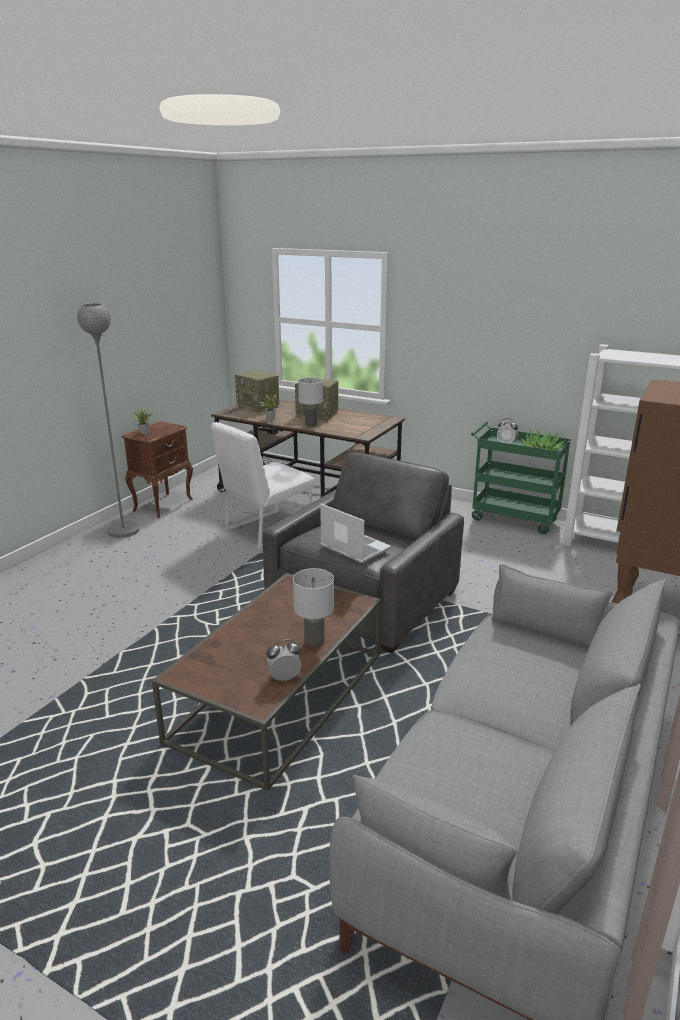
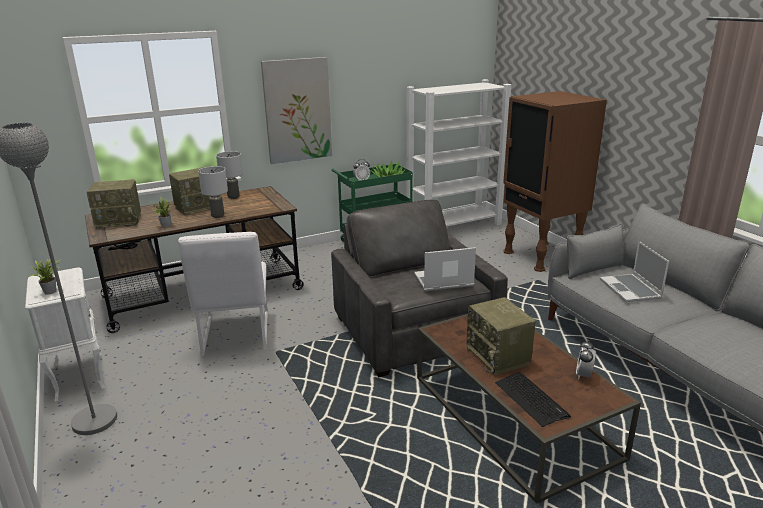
camera: 55 degrees left, 0 degrees up
brown nightstand [122,421,193,518] -> white nightstand [25,267,105,401]
white table lamp [293,568,334,647] -> white table lamp moved to [216,151,243,199]
none -> picture [261,57,332,164]
none -> radio [466,297,536,375]
none -> keyboard [495,372,571,427]
none -> laptop [600,241,669,302]

